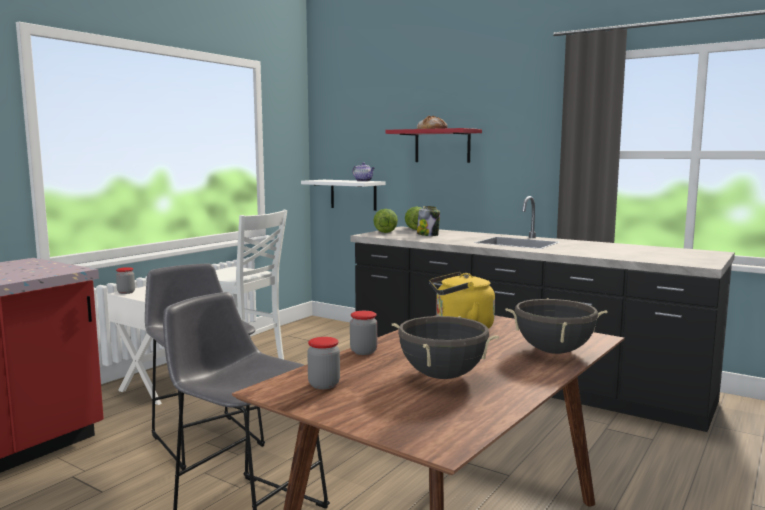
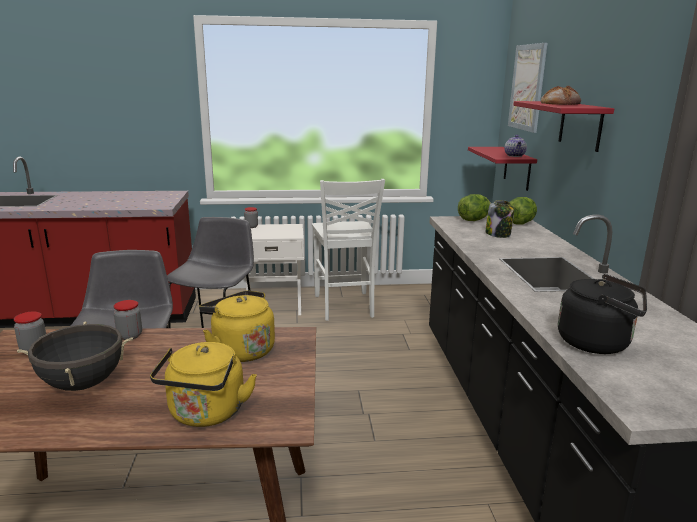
camera: 50 degrees right, 10 degrees up
white shelf [301,180,385,211] -> red shelf [468,147,537,191]
black cooking pot [505,298,607,354] -> yellow kettle [150,342,257,427]
none -> picture [508,43,547,133]
none -> black kettle [558,274,647,354]

